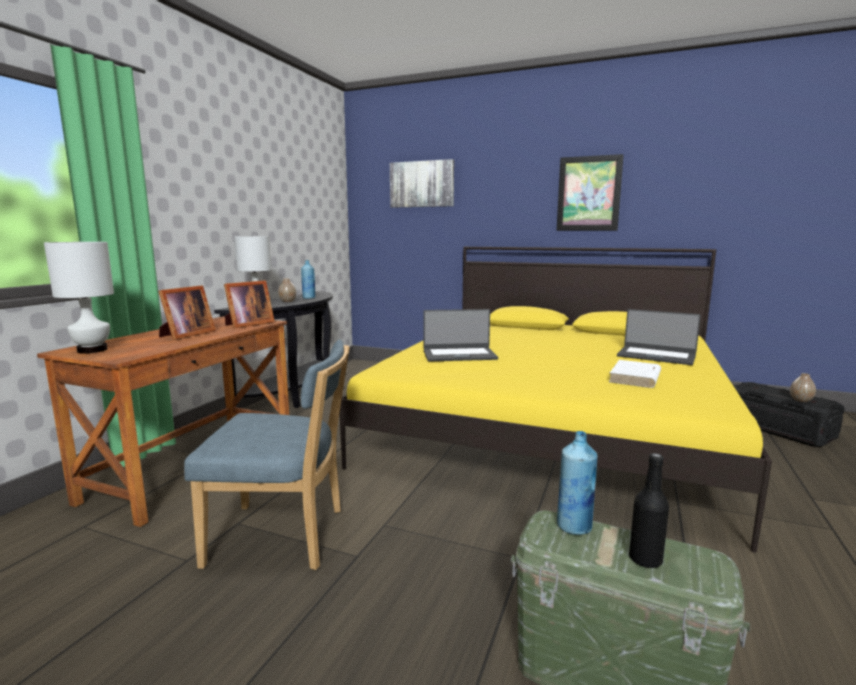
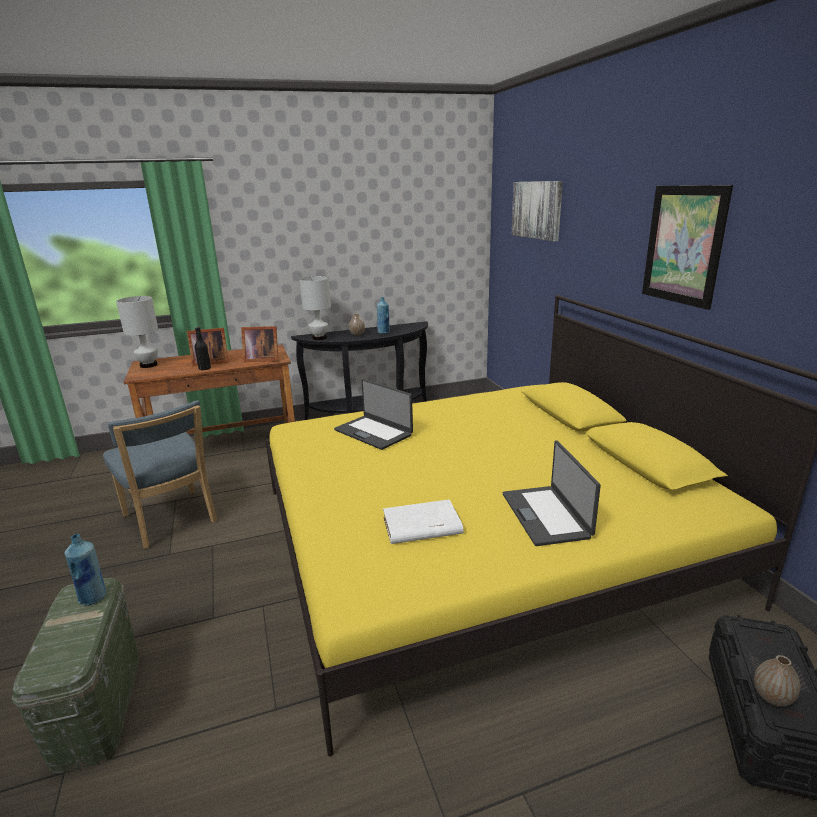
camera: 50 degrees right, 10 degrees up
black bottle [629,453,669,568] -> black bottle moved to [195,327,211,370]

